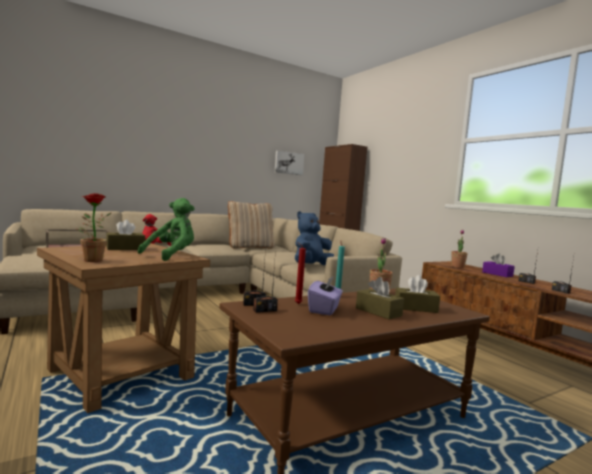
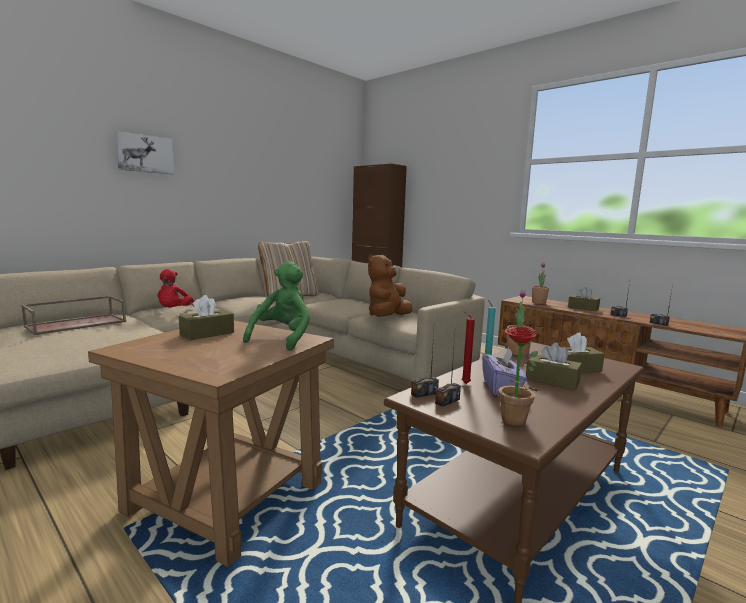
camera: 15 degrees left, 5 degrees up
potted plant [76,193,111,262] -> potted plant moved to [481,327,539,426]
picture [275,150,304,175] -> picture moved to [115,131,174,174]
blue plush toy [295,211,334,266] -> brown plush toy [368,254,412,317]
purple tissue box [482,253,515,277] -> brown tissue box [568,287,600,311]

